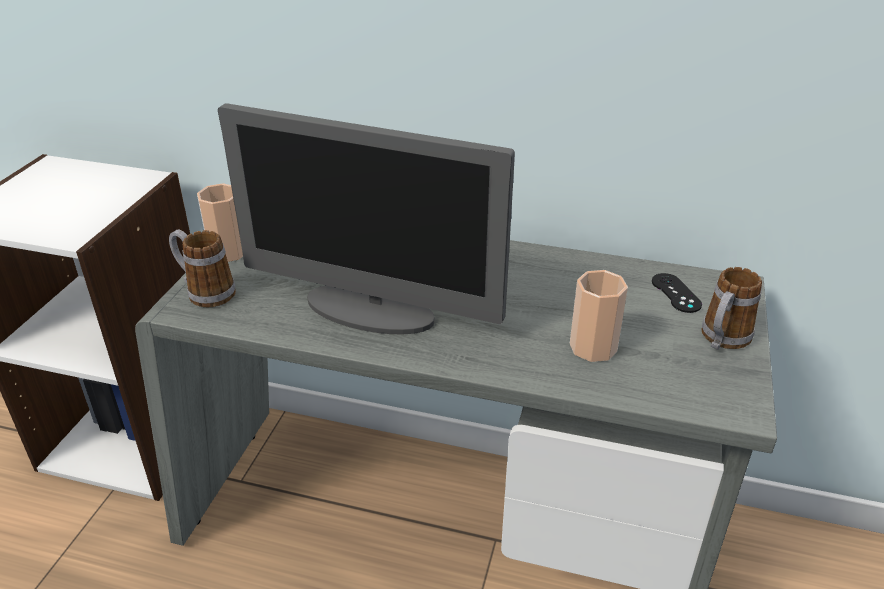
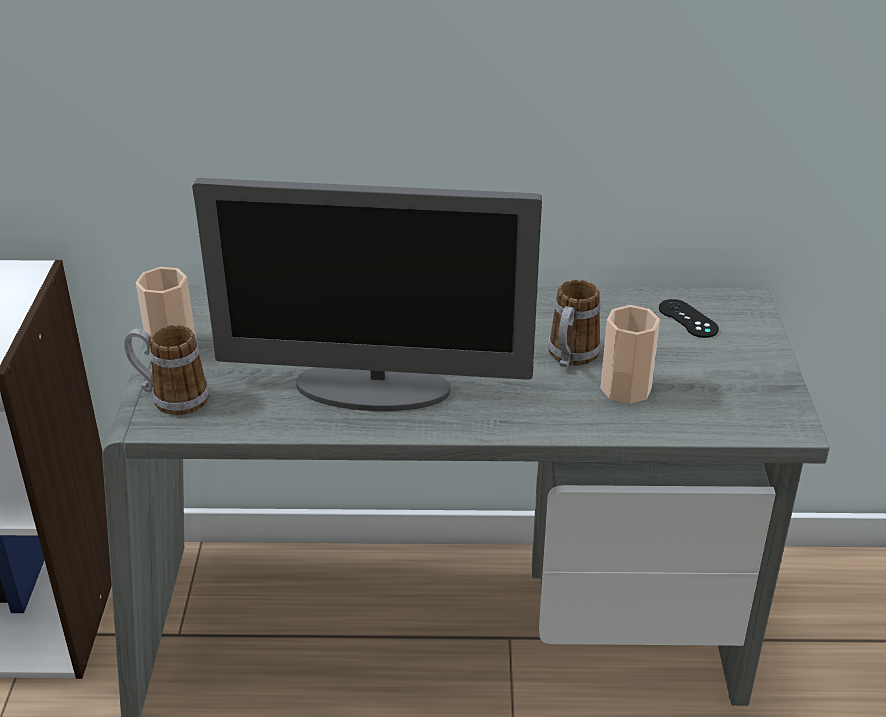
camera: 15 degrees left, 0 degrees up
mug [701,267,762,349] -> mug moved to [548,280,601,367]

